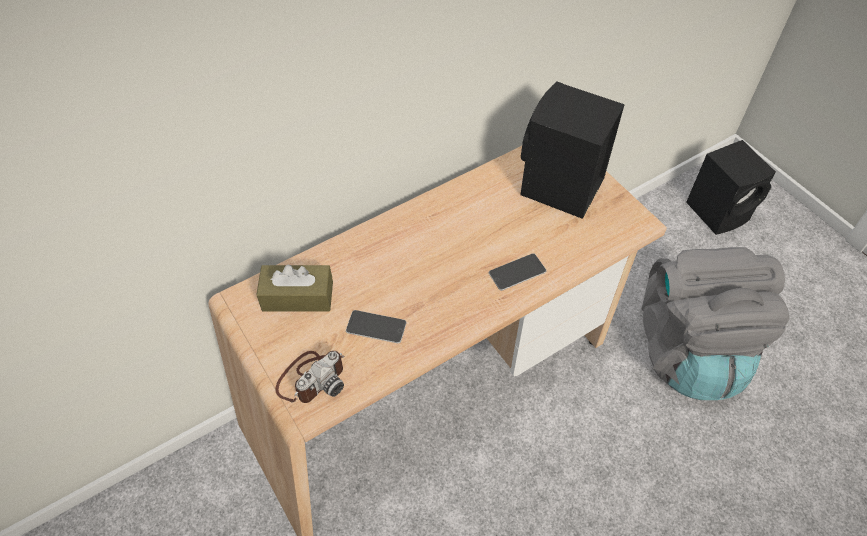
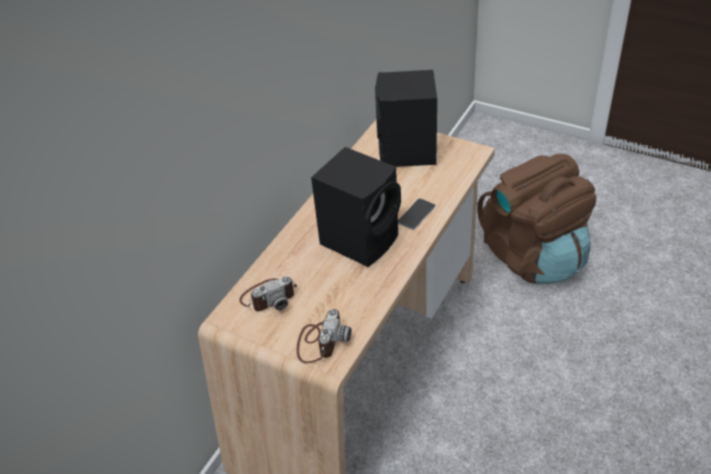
camera: 25 degrees left, 10 degrees down
brown tissue box [256,264,333,312] -> camera [239,276,297,311]
phone [346,310,407,343] -> none
grey backpack [642,247,789,400] -> brown backpack [477,154,596,284]
black speaker [686,140,776,235] -> black speaker moved to [311,147,401,267]

